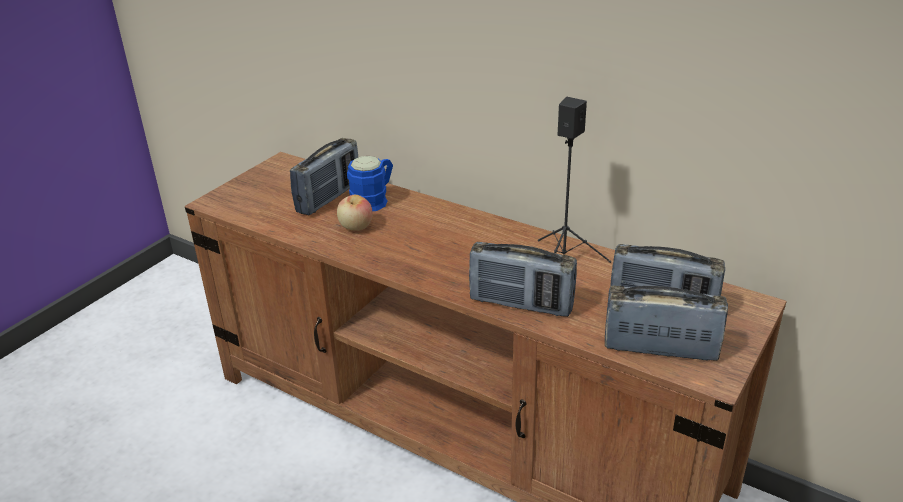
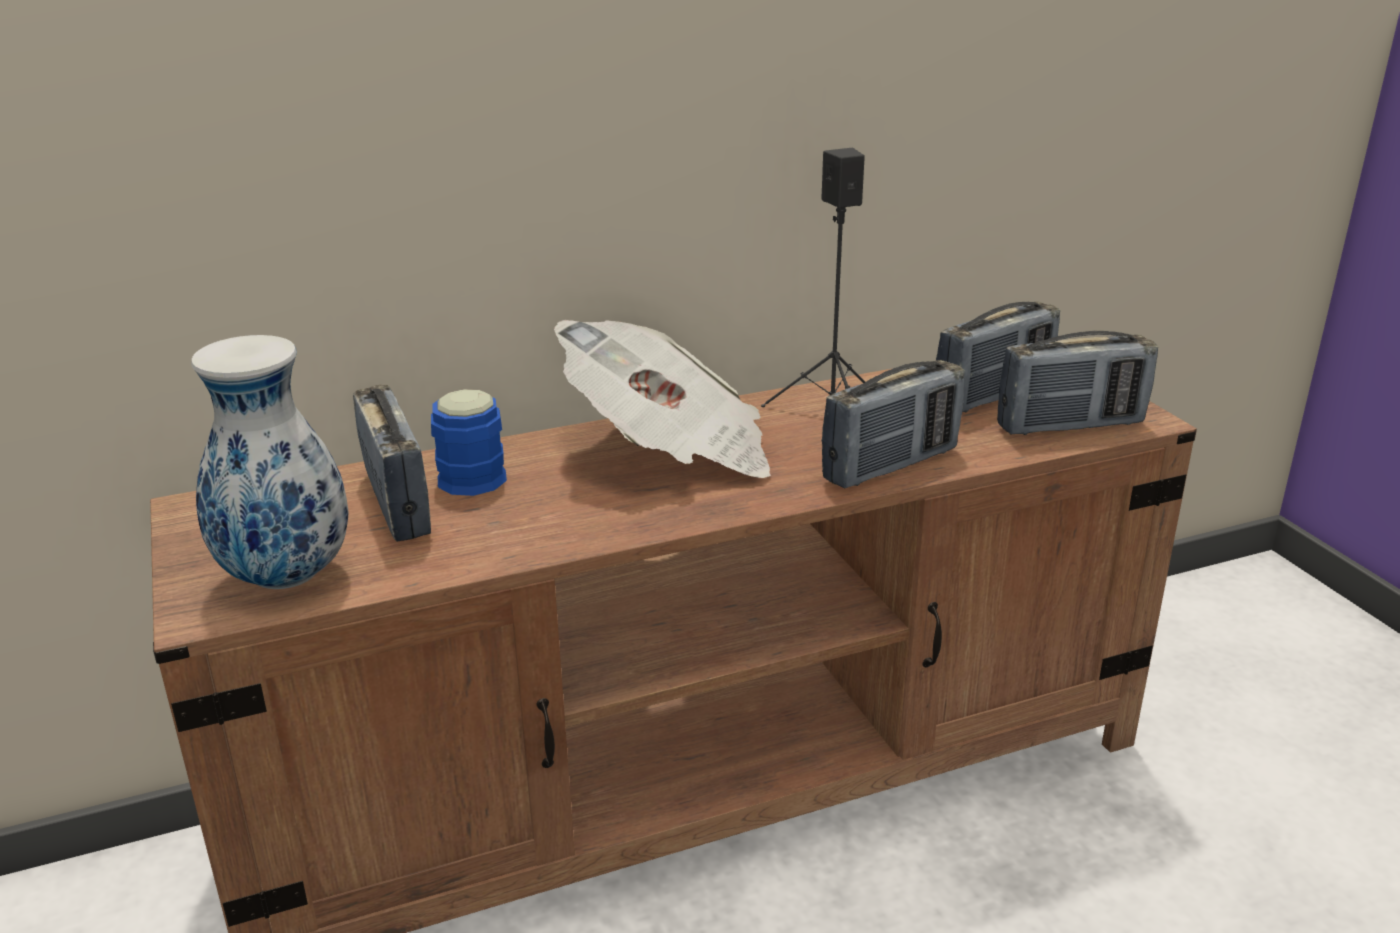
camera: 55 degrees left, 5 degrees down
apple [337,195,373,231] -> none
radio [605,285,728,361] -> radio turned 150 degrees counterclockwise [997,331,1158,435]
none -> vase [191,335,349,589]
none -> newspaper [554,320,771,478]

